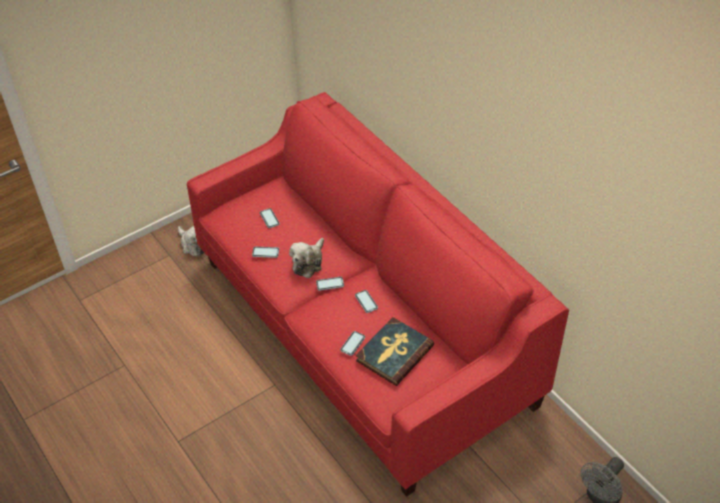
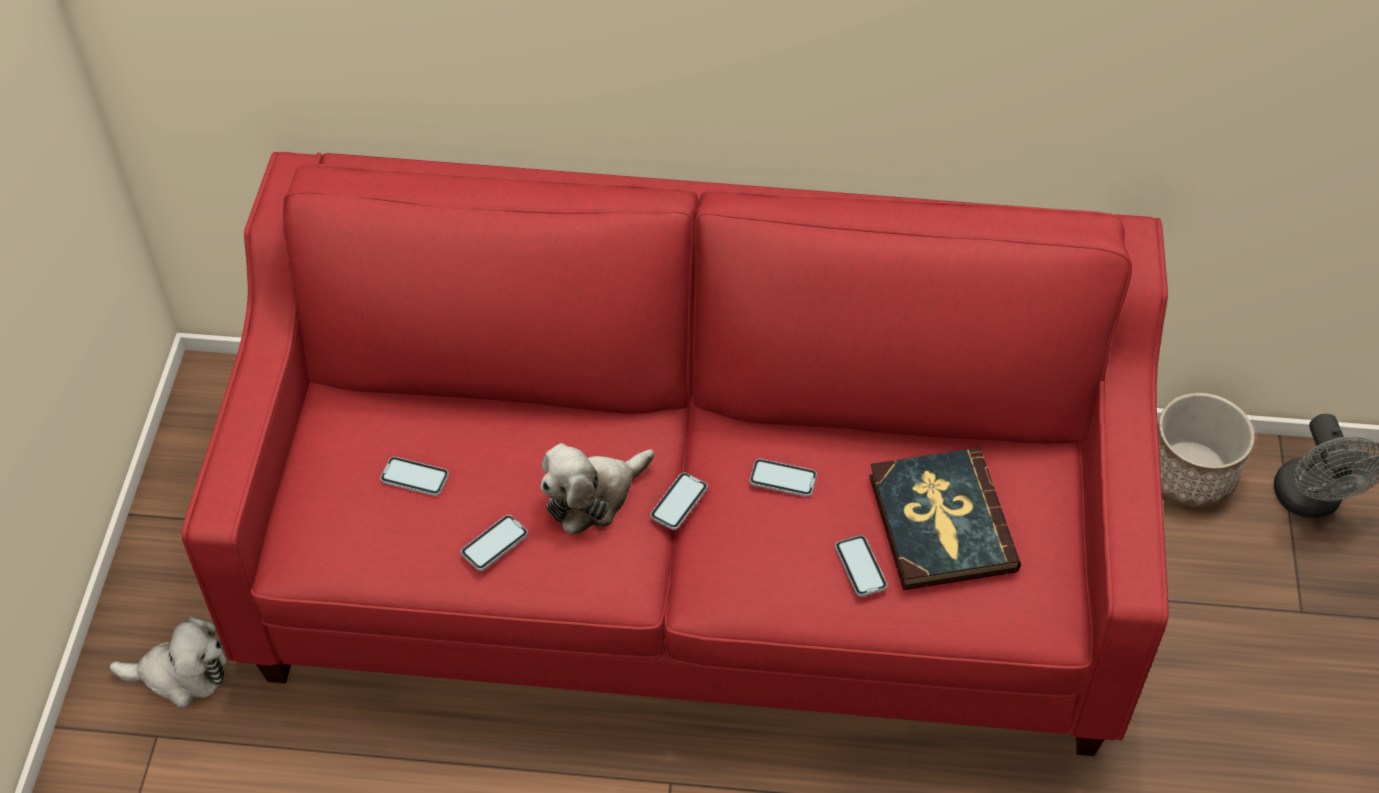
camera: 50 degrees left, 5 degrees up
plush toy [289,238,324,278] -> plush toy turned 75 degrees clockwise [540,443,654,535]
none -> planter [1158,393,1255,507]

